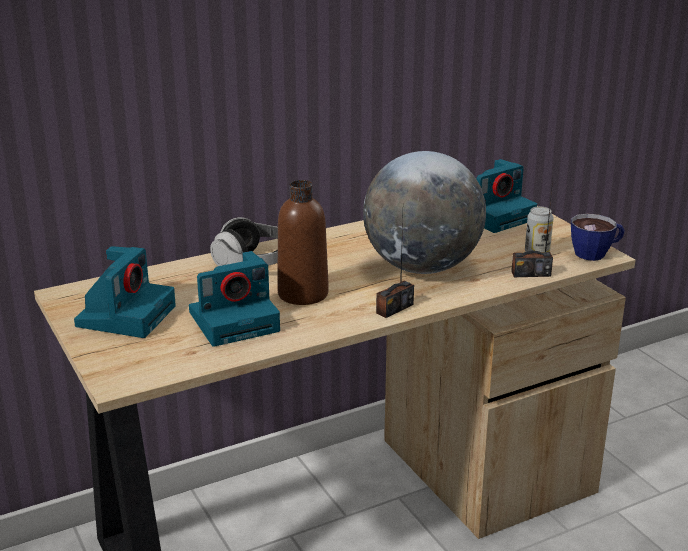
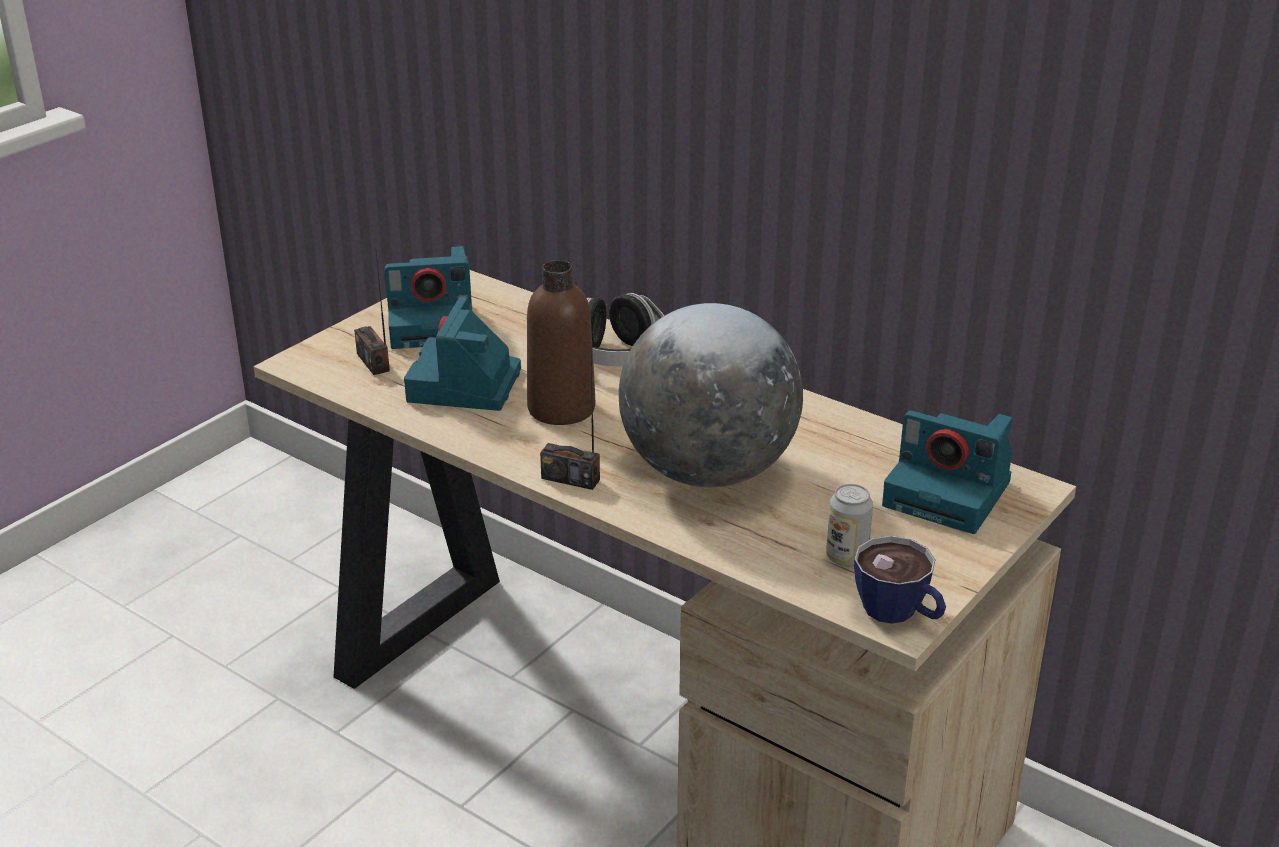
camera: 65 degrees right, 5 degrees up
camera [189,251,280,347] -> camera turned 60 degrees clockwise [404,297,521,411]
radio [511,179,553,277] -> radio moved to [354,252,390,375]

